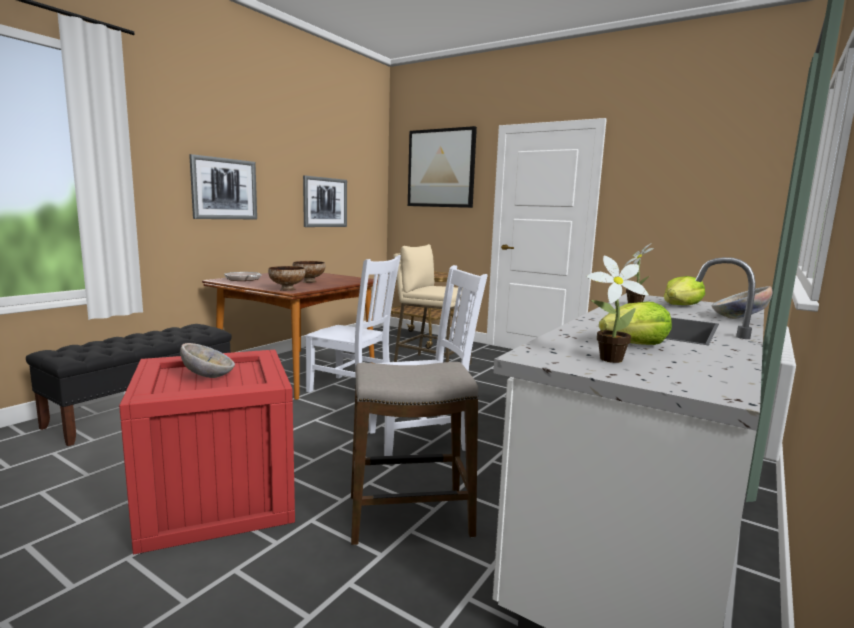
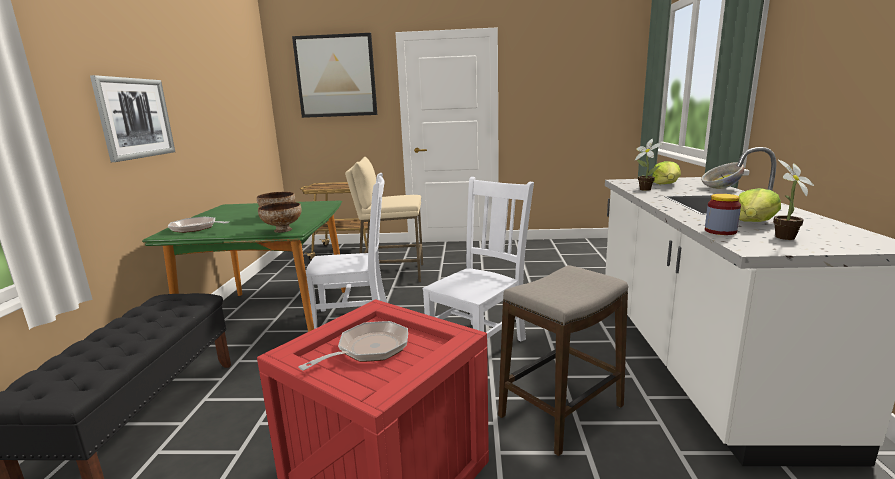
camera: 30 degrees left, 5 degrees up
bowl [180,343,235,378] -> frying pan [298,321,408,370]
brown dining table [202,273,378,400] -> green dining table [142,200,346,332]
picture [303,176,347,227] -> none
none -> jar [705,194,741,235]

